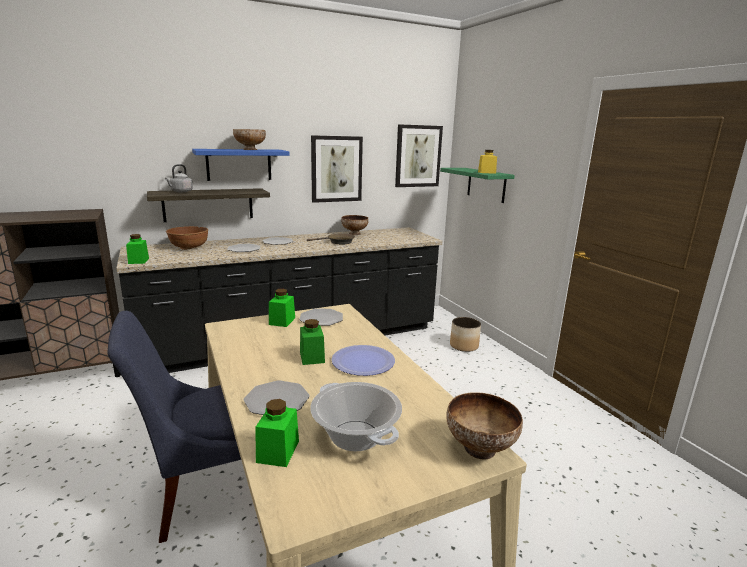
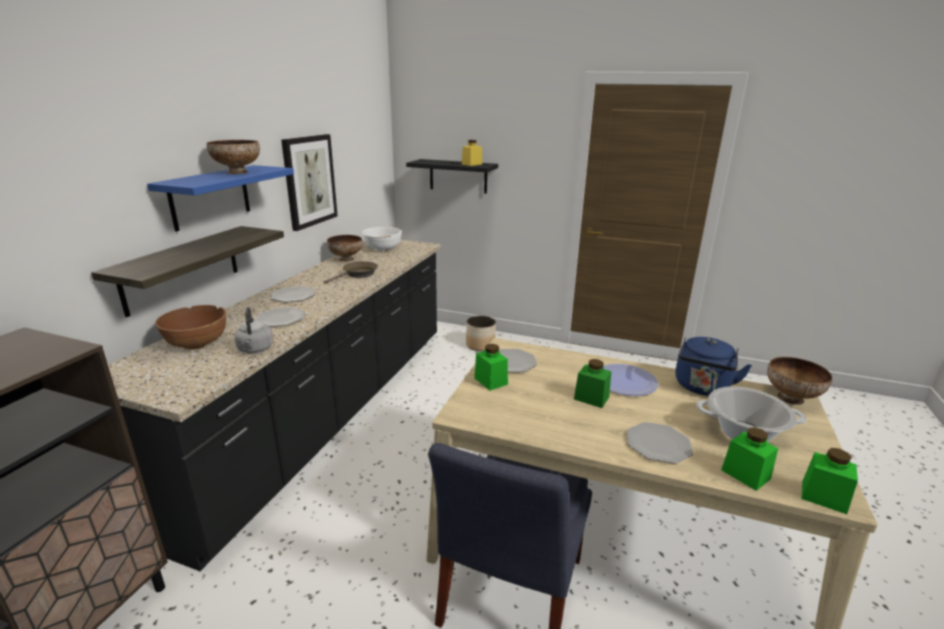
camera: 45 degrees left, 5 degrees up
green jar [126,234,149,264] -> green jar moved to [802,448,858,514]
grey kettle [165,164,193,192] -> grey kettle moved to [234,307,273,353]
picture [395,124,443,187] -> none
green shelf [440,168,515,203] -> black shelf [406,159,498,194]
none -> white bowl [362,227,402,252]
none -> blue kettle [675,337,752,396]

